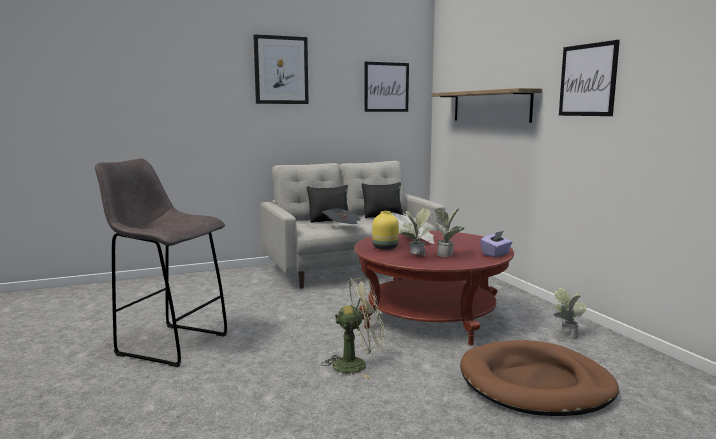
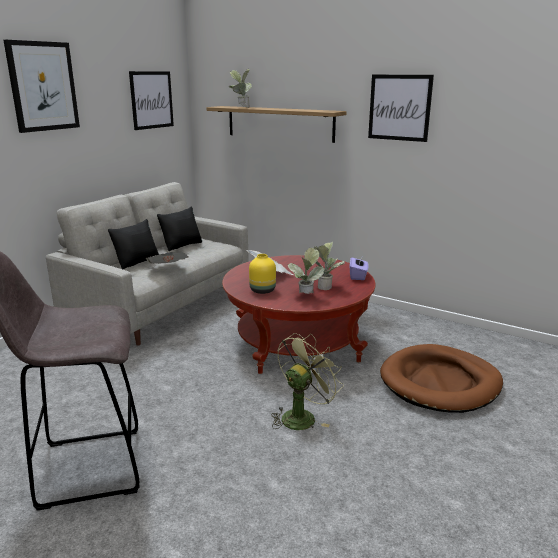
camera: 35 degrees left, 10 degrees up
potted plant [553,288,587,339] -> potted plant moved to [229,69,252,108]

